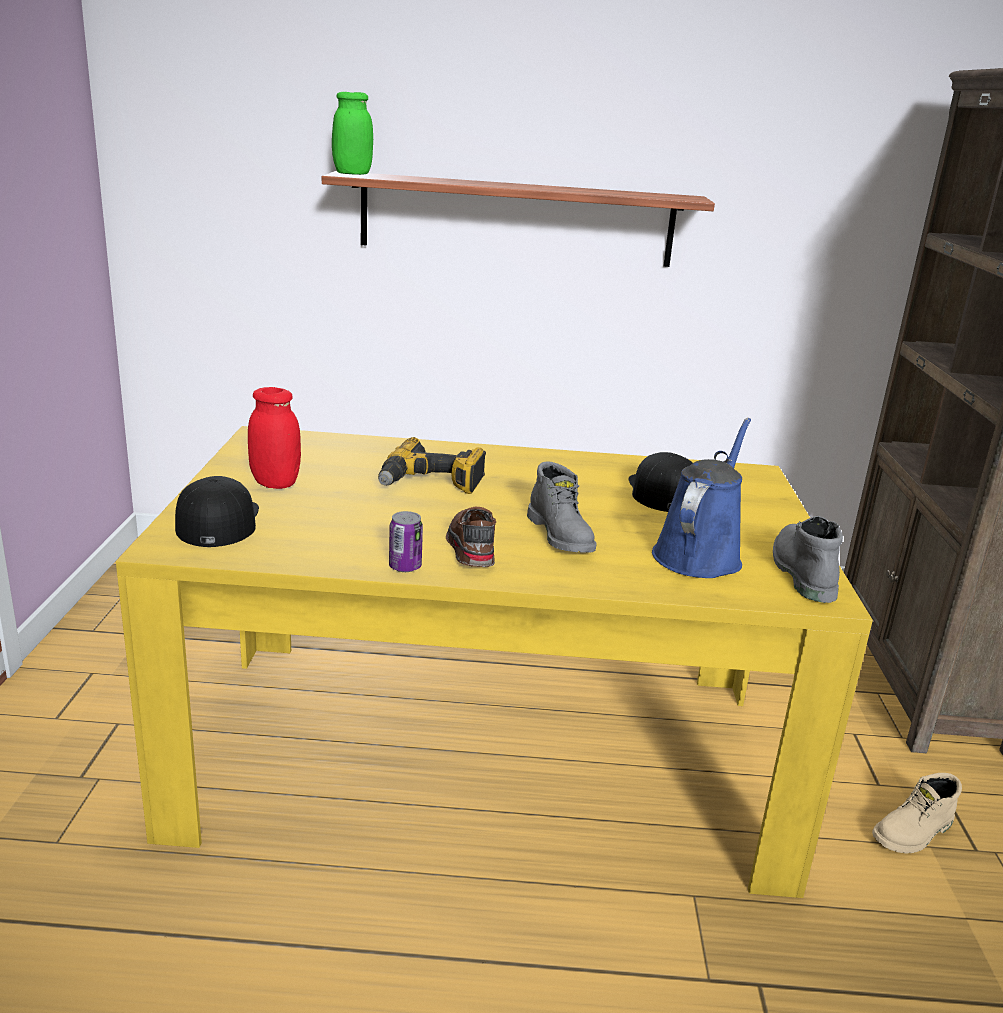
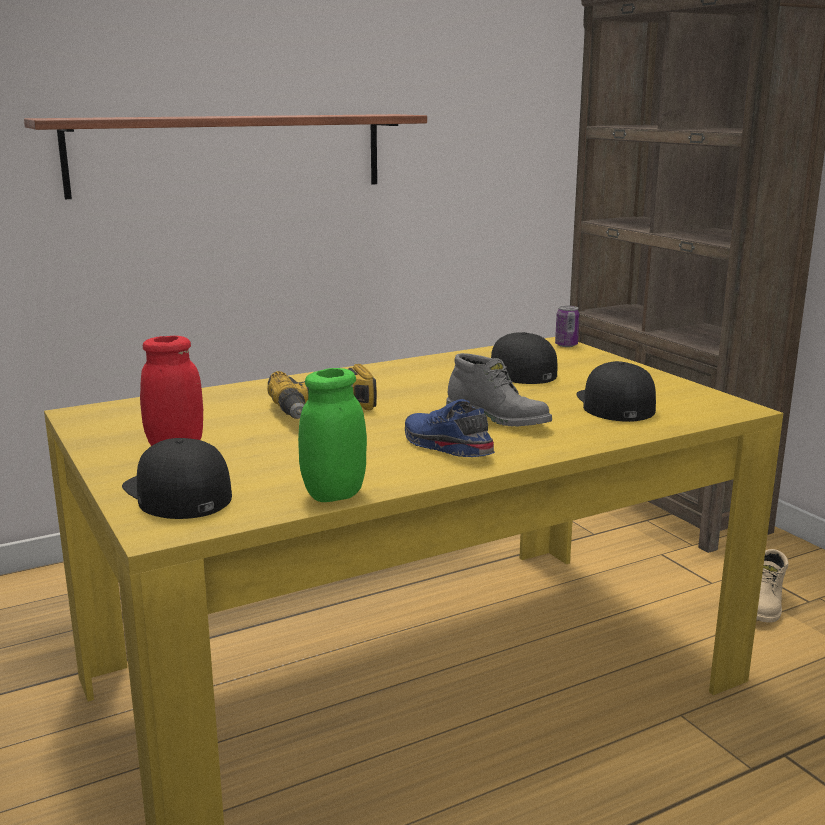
camera: 30 degrees left, 5 degrees down
green jar [332,92,373,175] -> green jar moved to [298,368,367,502]
can [389,511,423,572] -> can moved to [555,306,580,347]
brown shoe [446,507,496,567] -> blue shoe [405,399,495,457]
blue watering can [652,418,751,578] -> black cap [576,361,656,422]
grey boot [773,516,843,603] -> none

